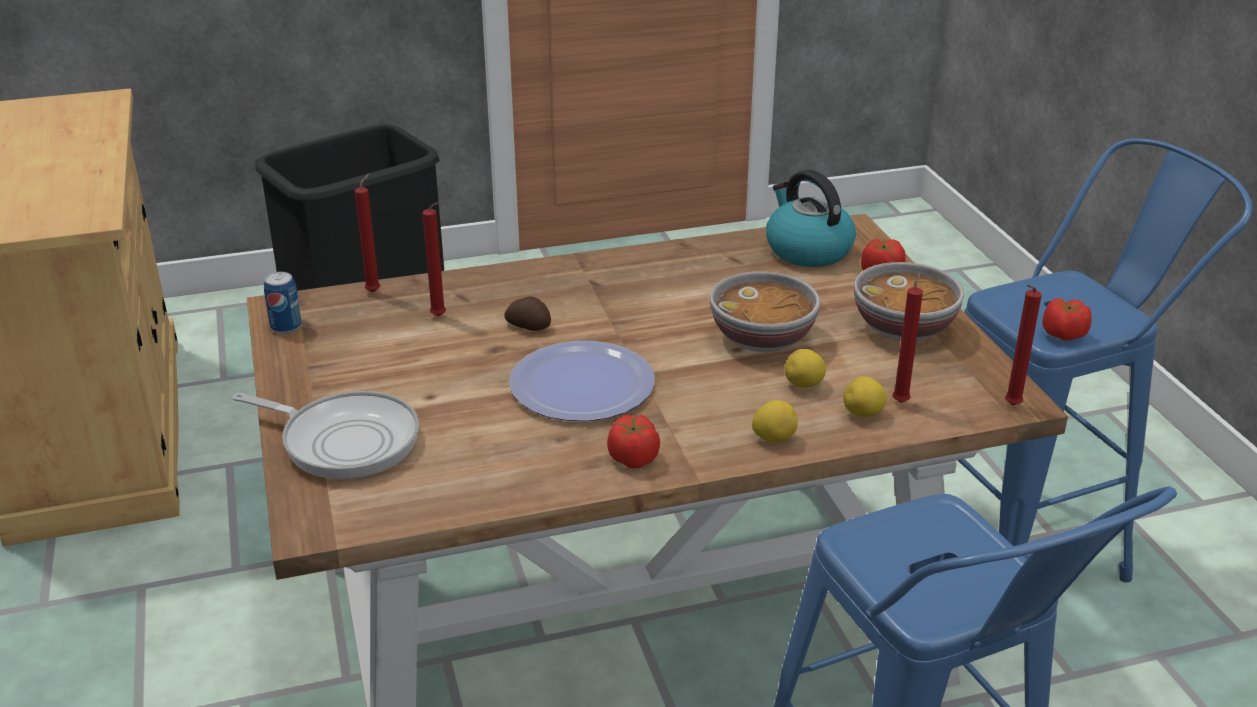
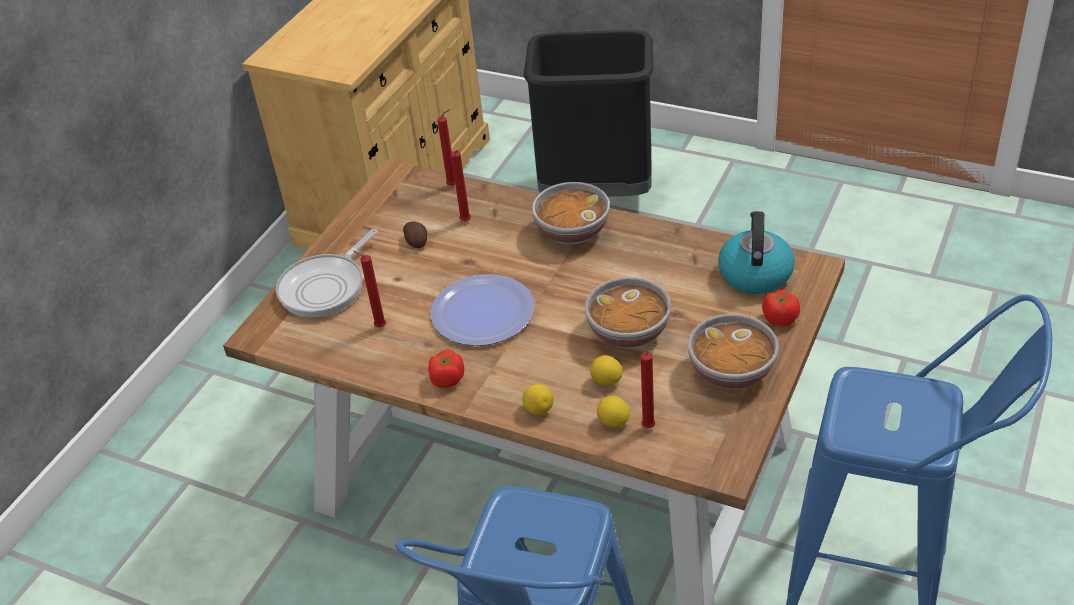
camera: 45 degrees right, 10 degrees up
frying pan [232,391,419,479] -> frying pan turned 60 degrees clockwise [276,229,378,317]
can [264,272,302,334] -> none
potato [504,296,551,331] -> potato moved to [403,221,427,248]
red candle [1005,285,1042,405] -> red candle moved to [353,251,386,327]
tomato [1042,298,1092,341] -> none
none -> bowl [532,182,610,244]

